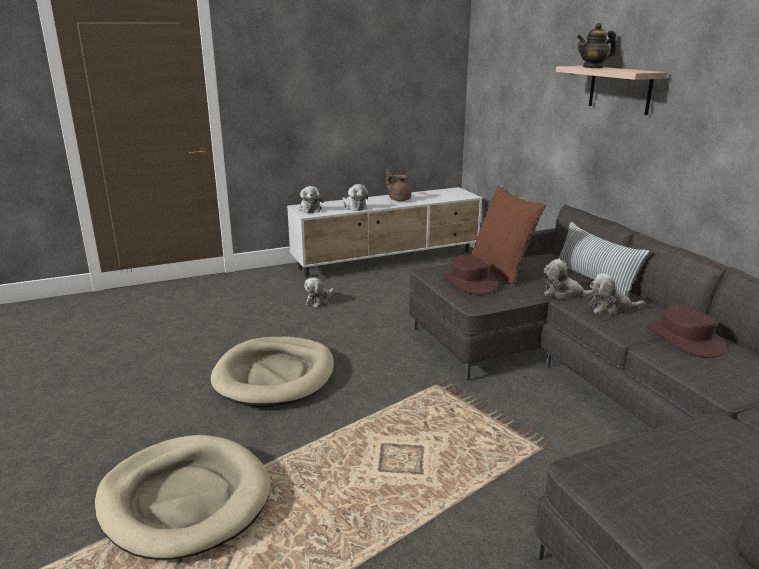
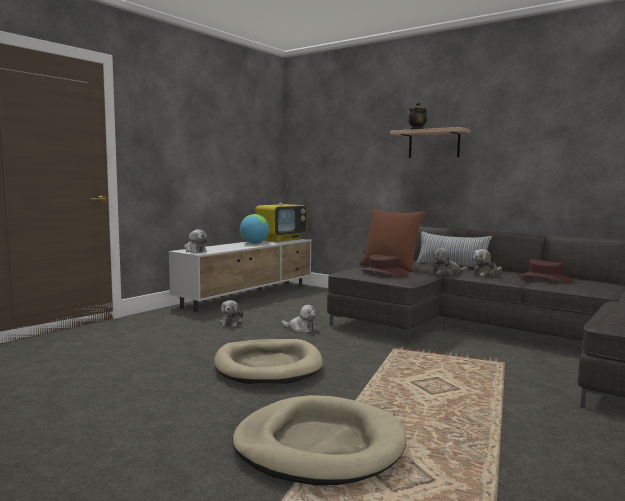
camera: 30 degrees left, 15 degrees down
plush toy [342,184,368,211] -> plush toy moved to [281,305,316,332]
brown teapot [386,168,411,201] -> globe [240,214,269,244]
none -> television [256,184,307,242]

